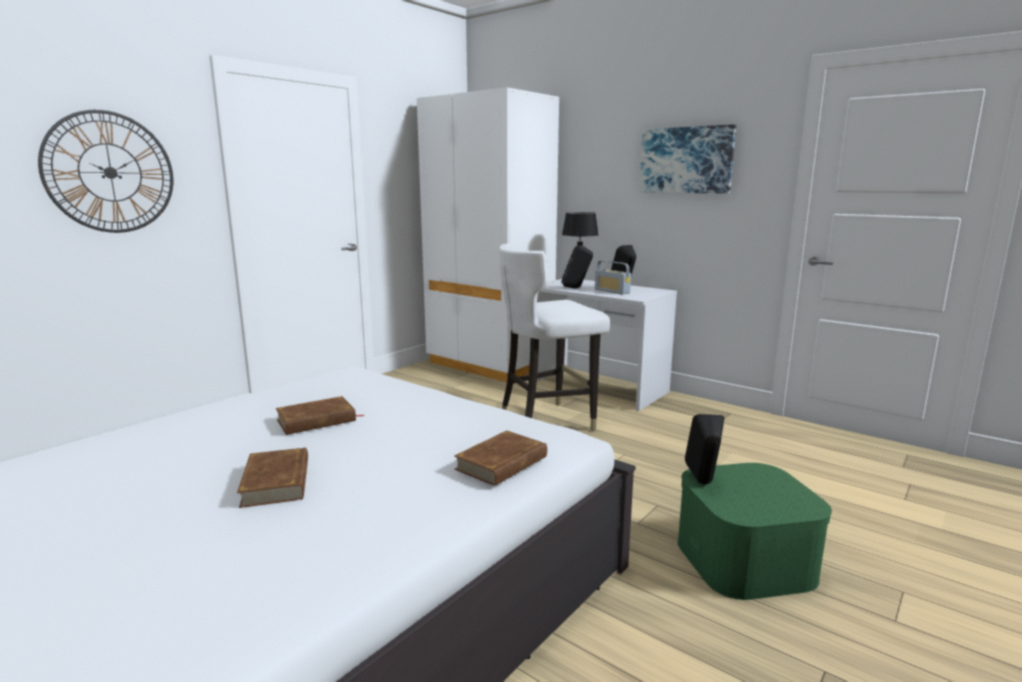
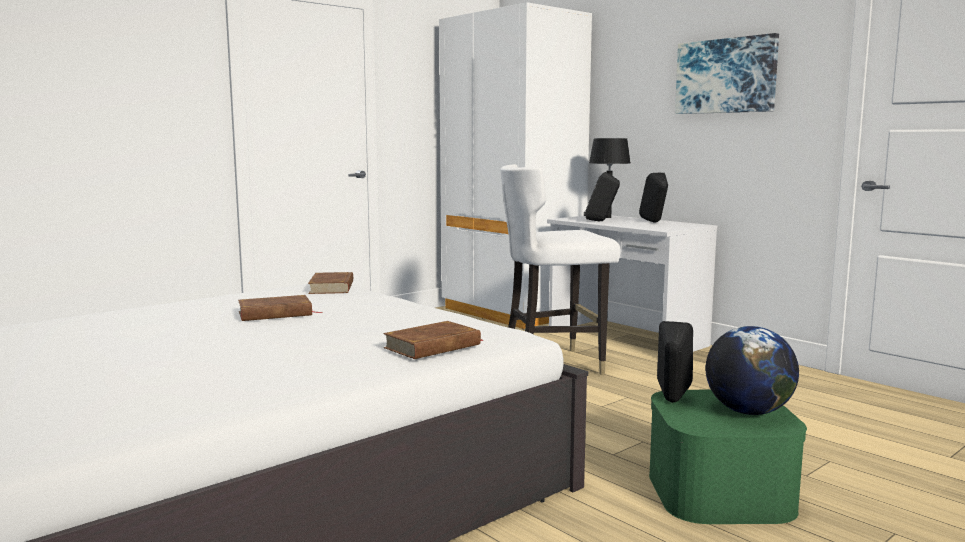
camera: 10 degrees right, 5 degrees down
wall clock [38,110,173,233] -> none
brown book [237,448,308,508] -> brown book moved to [308,272,353,294]
radio [595,260,631,295] -> none
none -> globe [706,326,799,415]

